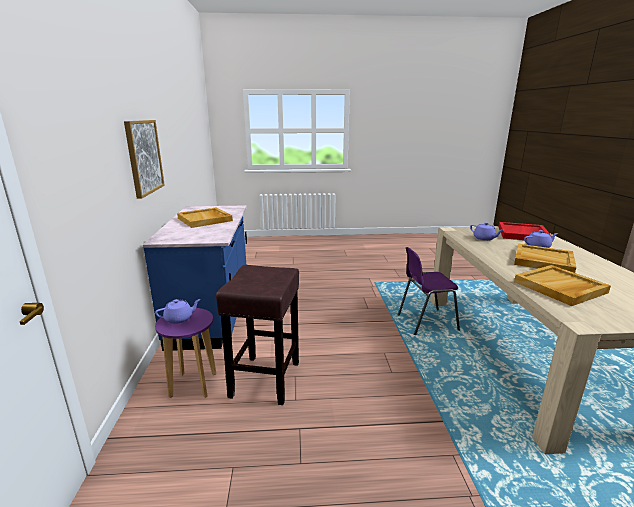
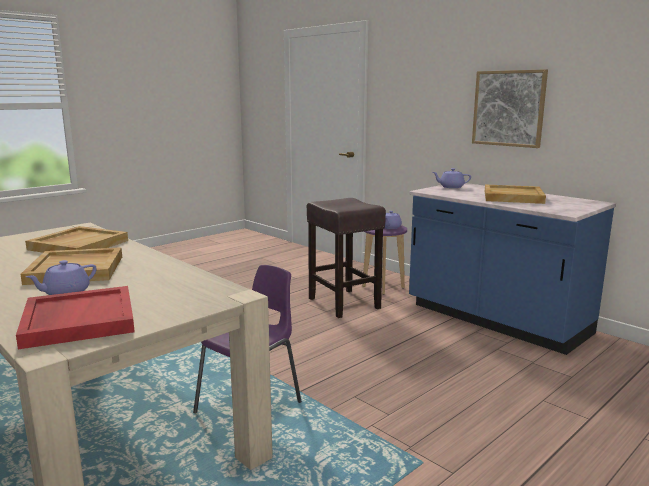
camera: 140 degrees right, 5 degrees down
purple teapot [470,223,503,241] -> purple teapot moved to [433,168,471,188]

